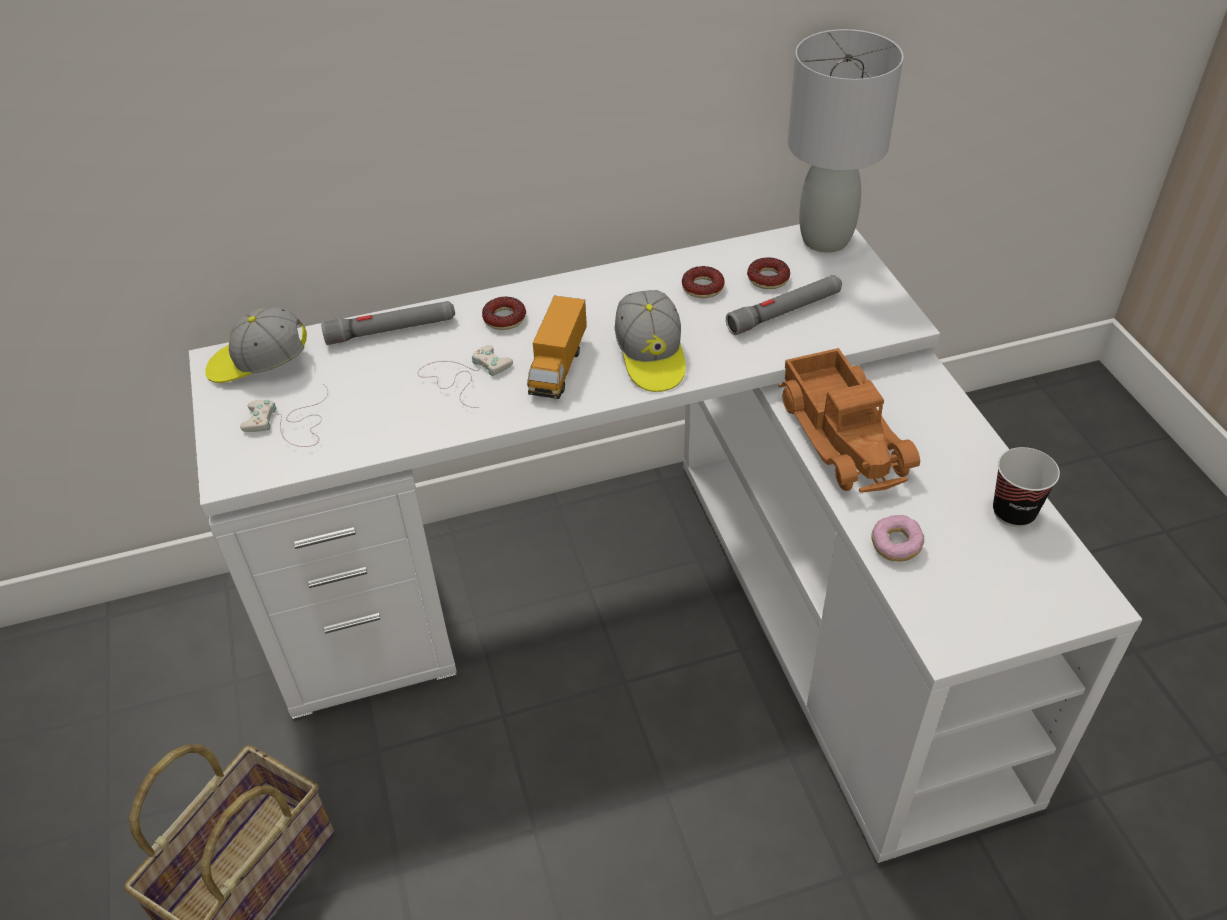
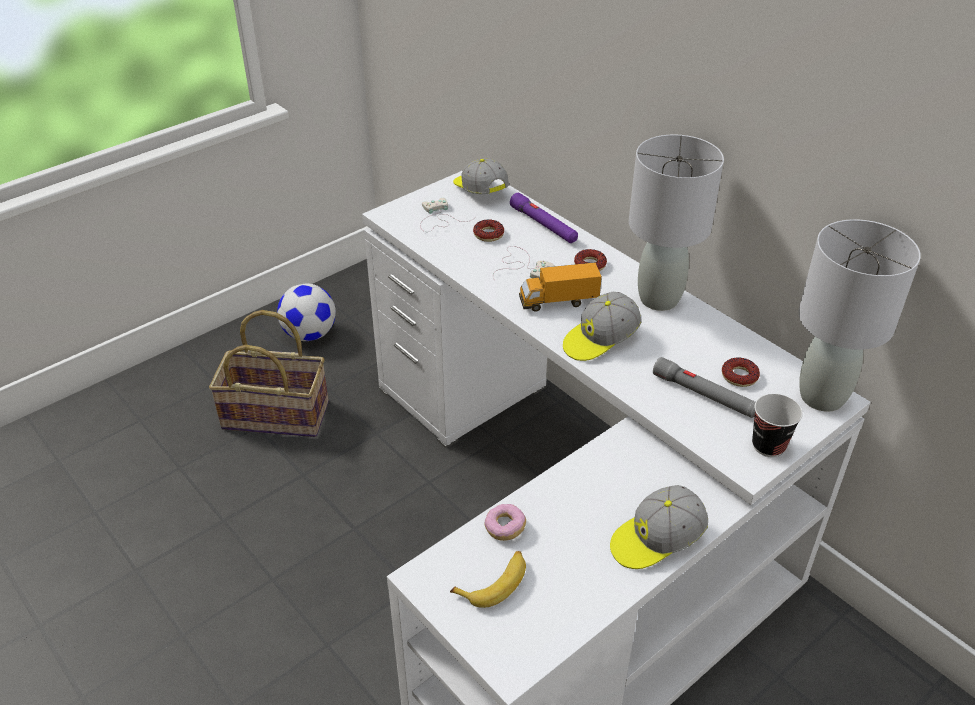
camera: 65 degrees right, 5 degrees down
grey flashlight [321,301,455,345] -> purple flashlight [510,193,578,243]
donut [682,266,725,298] -> donut moved to [473,219,504,242]
toy truck [778,348,920,493] -> none
cup [993,447,1060,527] -> cup moved to [752,394,803,457]
none -> football [277,283,336,341]
none -> banana [450,551,526,608]
none -> cap [610,485,708,569]
none -> grey table lamp [629,134,724,311]

